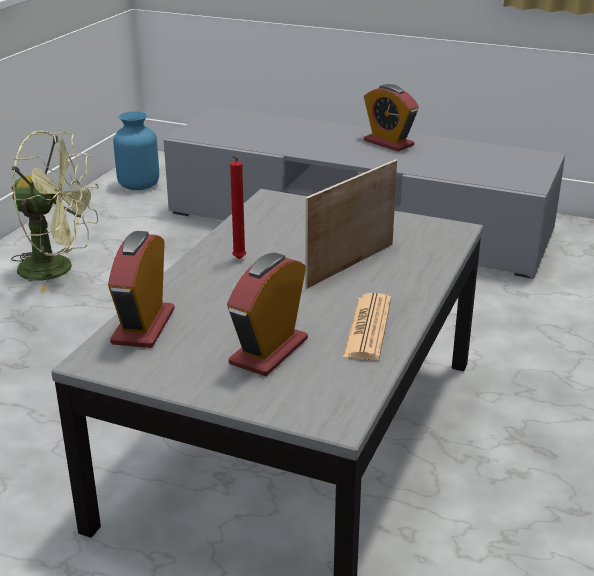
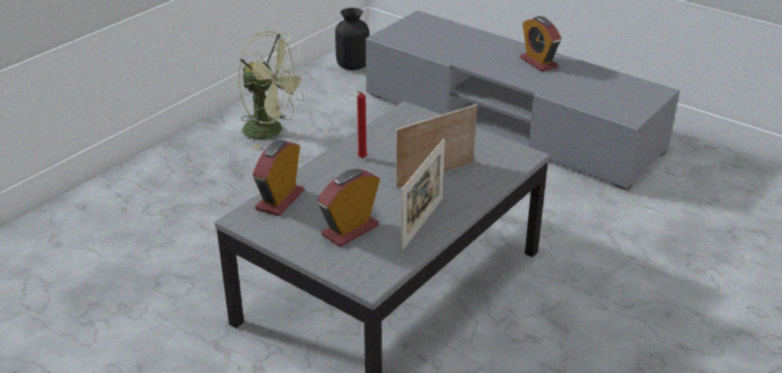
camera: 15 degrees right, 5 degrees up
blue vase [113,111,159,190] -> black vase [335,8,369,70]
newspaper [343,293,391,361] -> picture frame [400,139,445,252]

